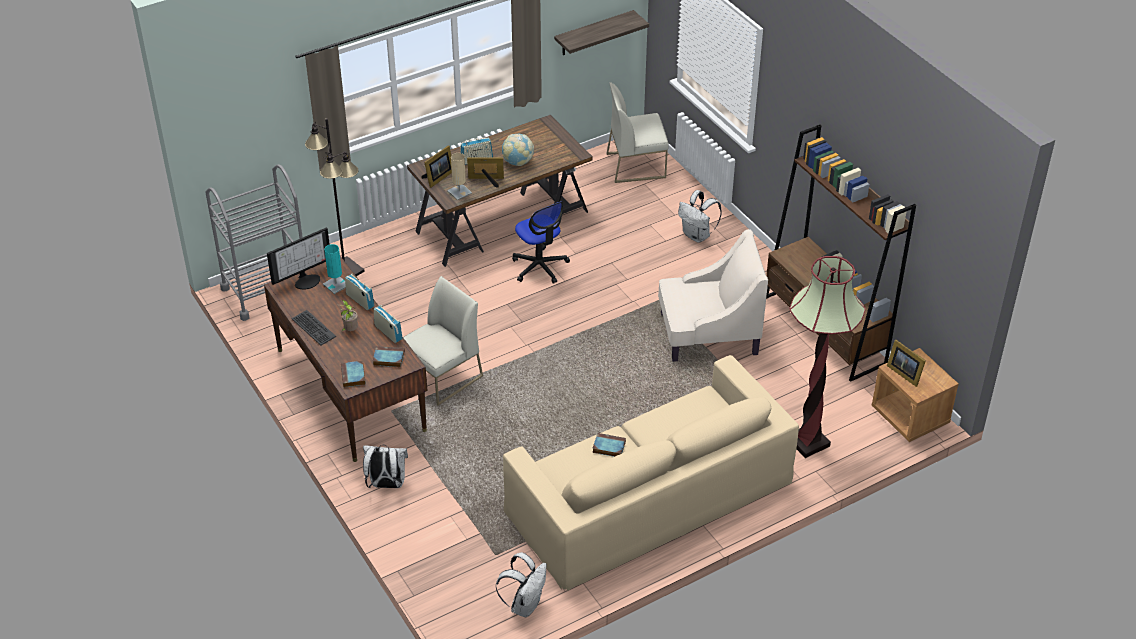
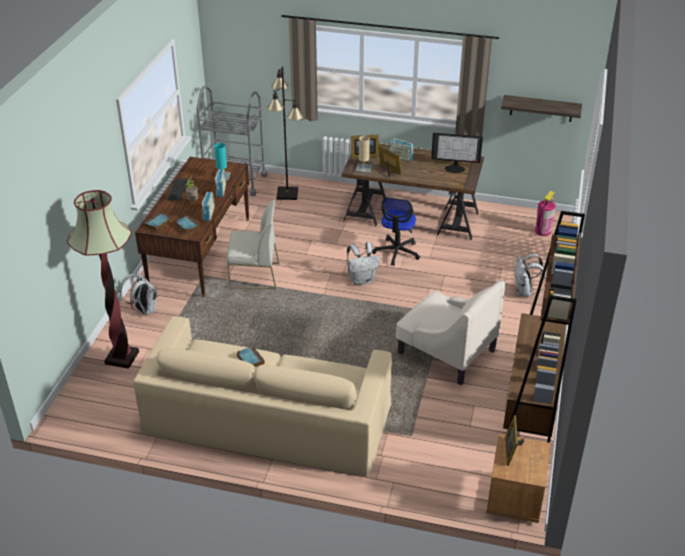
camera: 45 degrees right, 5 degrees down
monitor [267,228,330,290] -> monitor moved to [431,133,483,173]
white backpack [496,552,547,617] -> white backpack moved to [347,242,380,285]
globe [502,134,534,166] -> none
white chair [606,82,669,183] -> fire extinguisher [535,191,556,236]
floor lamp [790,256,866,458] -> floor lamp moved to [67,190,139,369]

